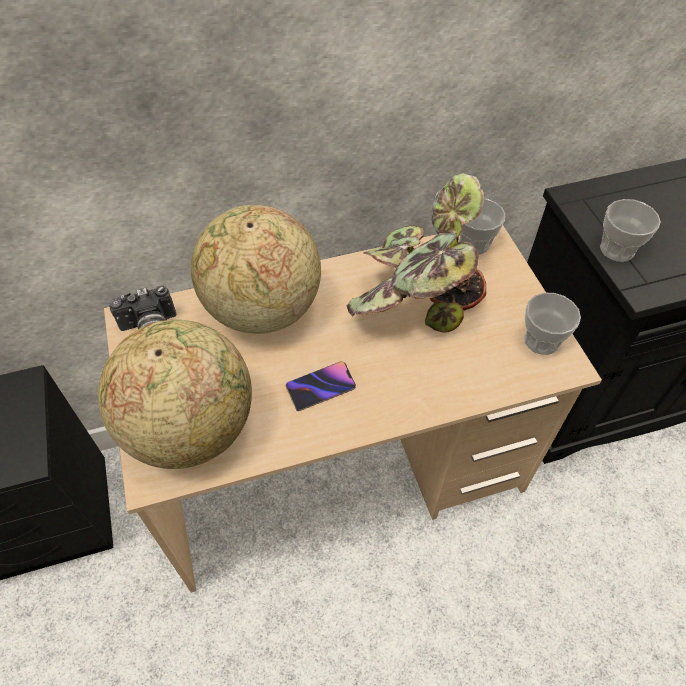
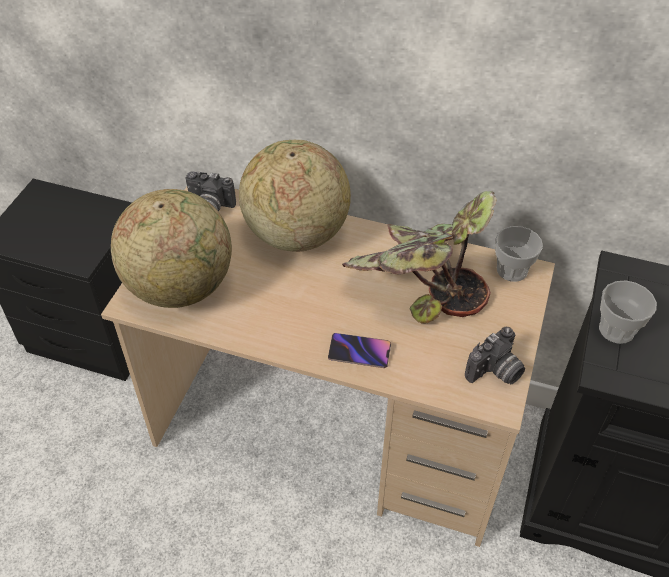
camera: 35 degrees right, 5 degrees down
phone [286,361,356,411] -> phone moved to [328,333,391,368]
cup [524,293,581,355] -> camera [465,327,525,384]

